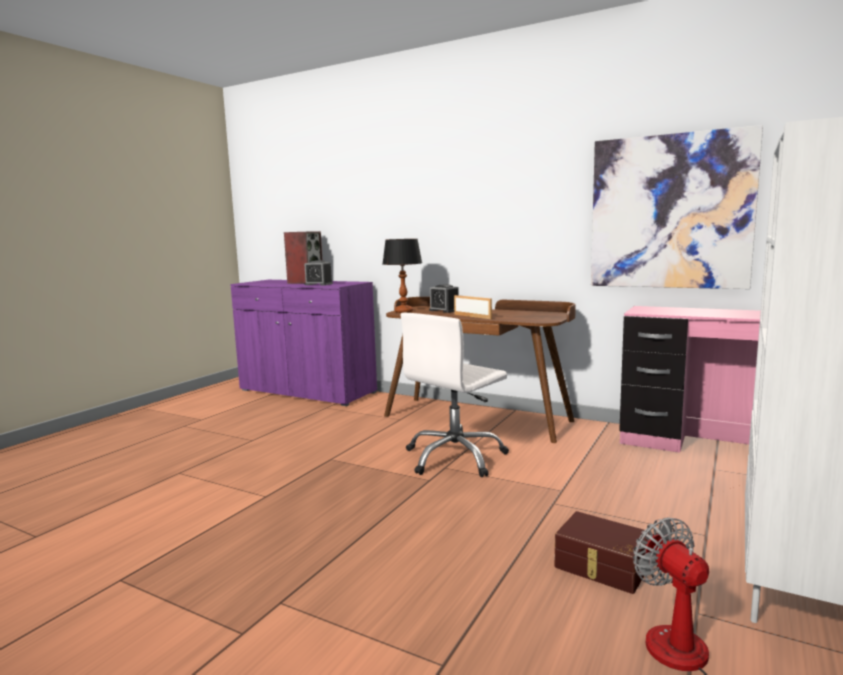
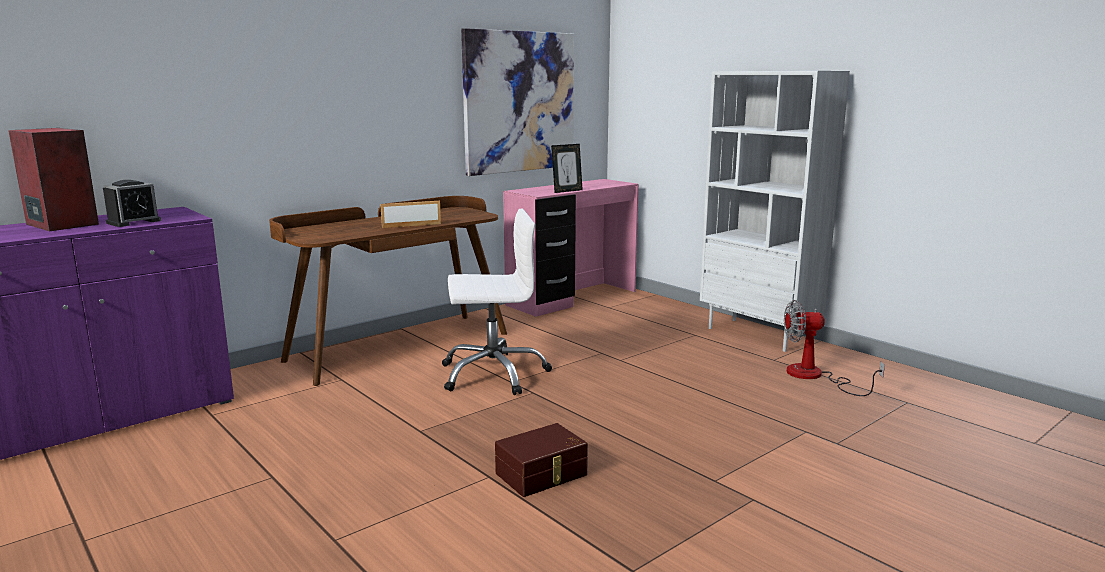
camera: 70 degrees left, 5 degrees up
table lamp [383,239,422,313] -> none
white office chair [401,313,509,477] -> white office chair turned 75 degrees counterclockwise [442,208,552,395]
alarm clock [429,284,459,313] -> none
brown storage box [554,511,650,594] -> brown storage box moved to [495,423,588,497]
none -> picture frame [551,144,583,193]

